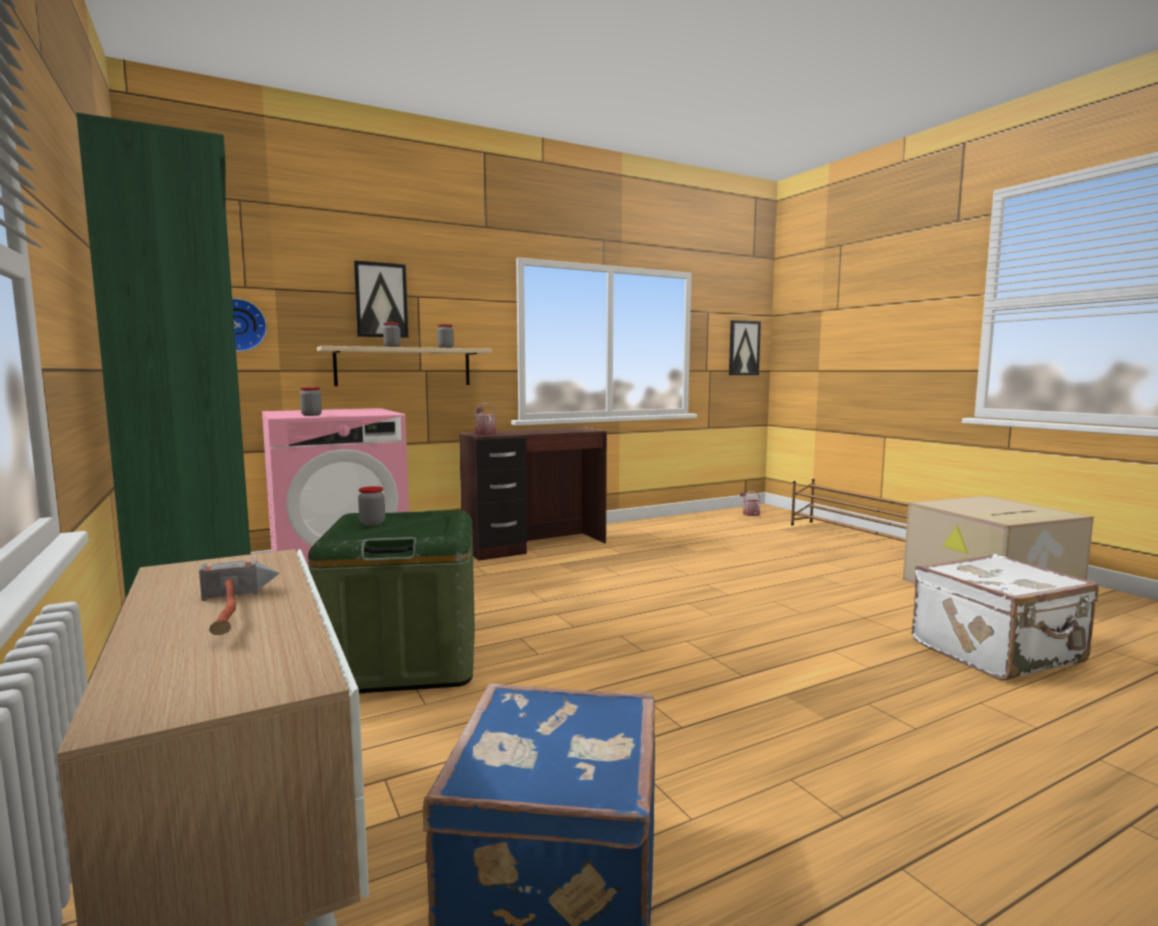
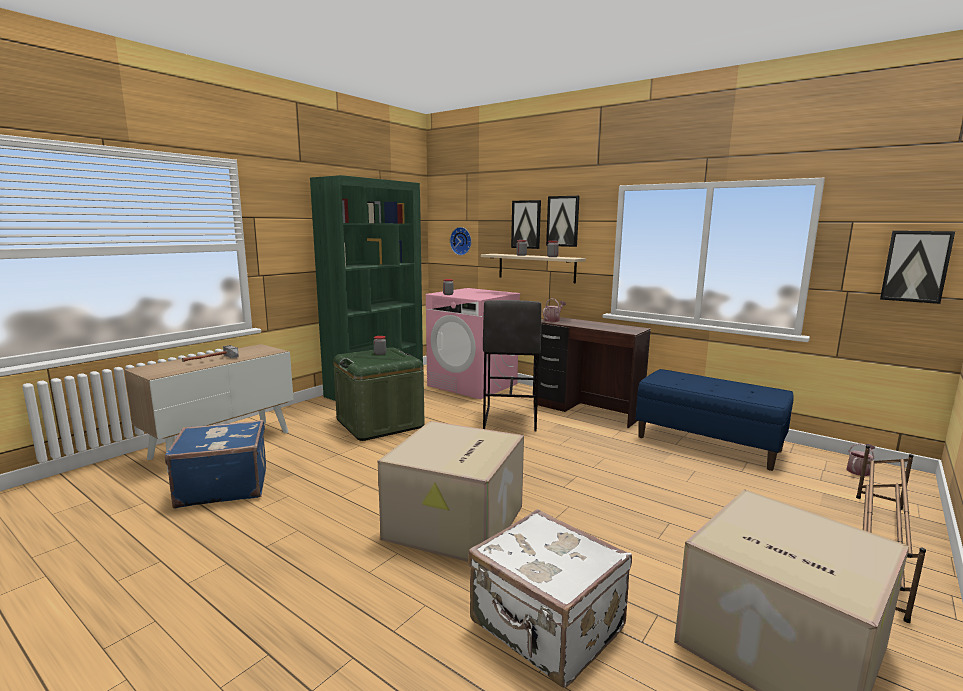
camera: 65 degrees right, 5 degrees up
none -> cardboard box [378,421,524,562]
none -> grey stool [483,300,541,432]
none -> picture [546,196,580,247]
none -> blue bench [636,369,794,471]

